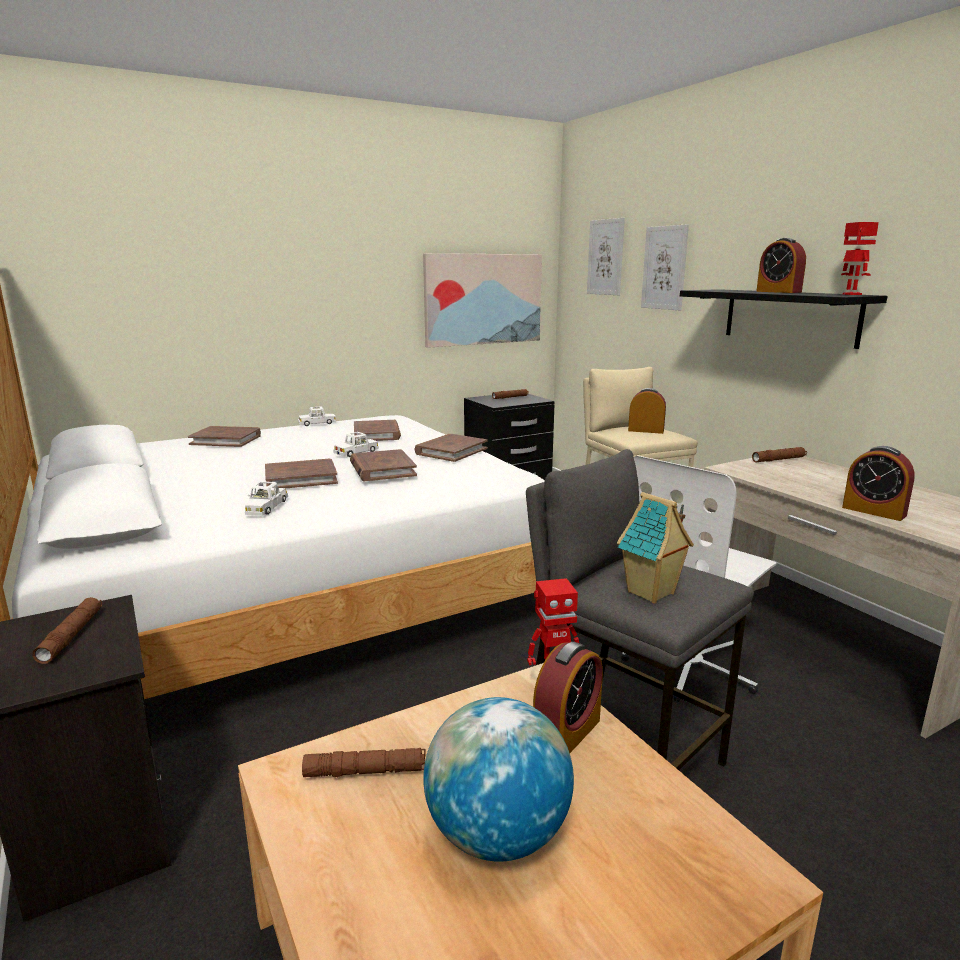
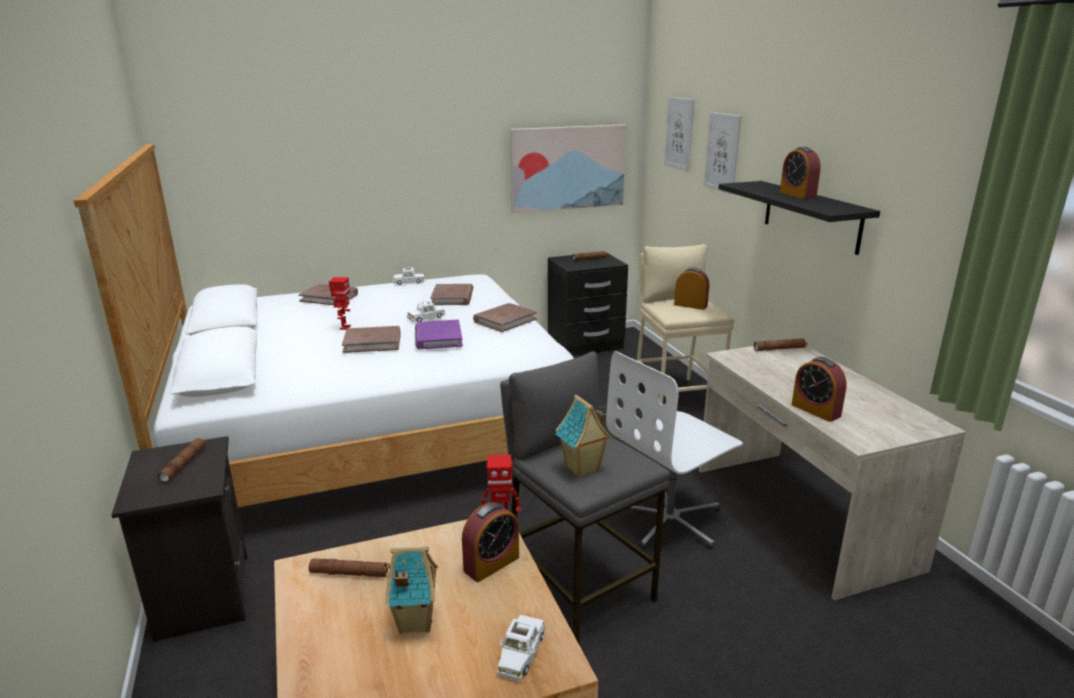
camera: 10 degrees right, 5 degrees up
white toy car [245,481,288,516] -> white toy car moved to [497,615,546,681]
brown book [350,449,417,481] -> purple book [415,320,463,349]
globe [423,697,574,862] -> toy house [385,546,438,634]
toy robot [841,222,879,295] -> toy robot moved to [329,277,351,330]

